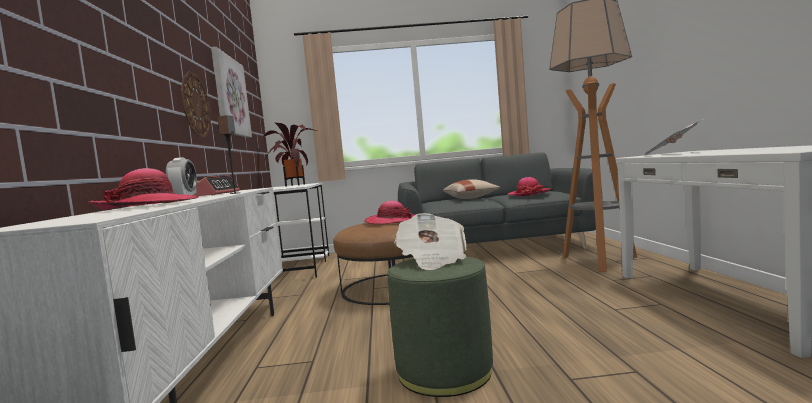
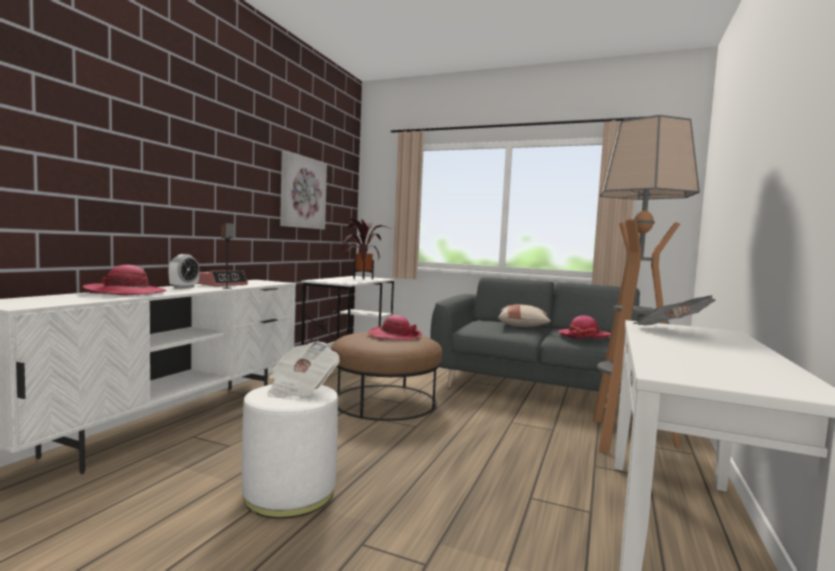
camera: 25 degrees right, 0 degrees up
wall clock [181,71,211,137] -> none
green ottoman [387,257,493,397] -> white ottoman [242,384,338,518]

